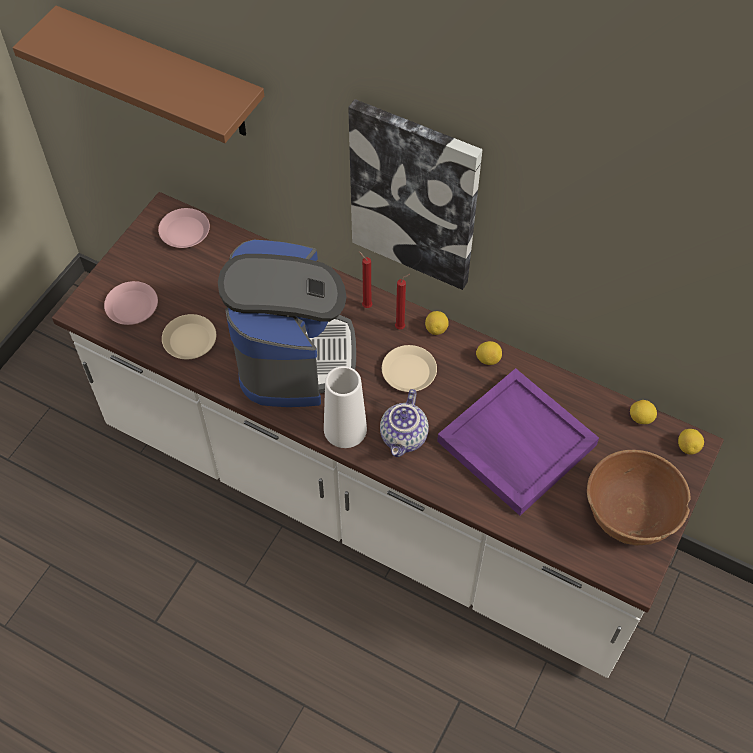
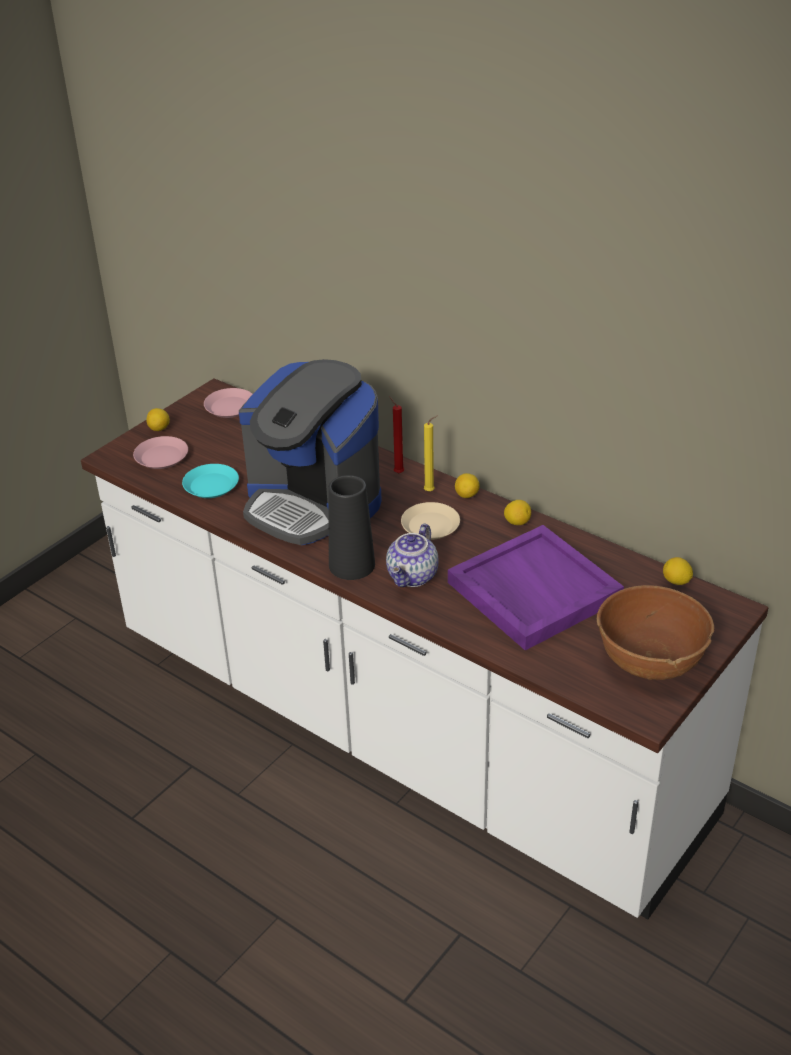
camera: 10 degrees right, 20 degrees down
brown shelf [13,6,264,143] -> none
beige plate [162,314,216,359] -> turquoise plate [182,464,239,498]
coffee machine [218,240,356,407] -> coffee machine turned 120 degrees clockwise [239,359,382,545]
white vase [324,366,367,448] -> black vase [328,475,375,580]
picture [348,99,483,290] -> none
red candle [395,274,410,330] -> yellow candle [424,416,437,492]
lemon [678,429,704,455] -> lemon moved to [146,408,170,431]

